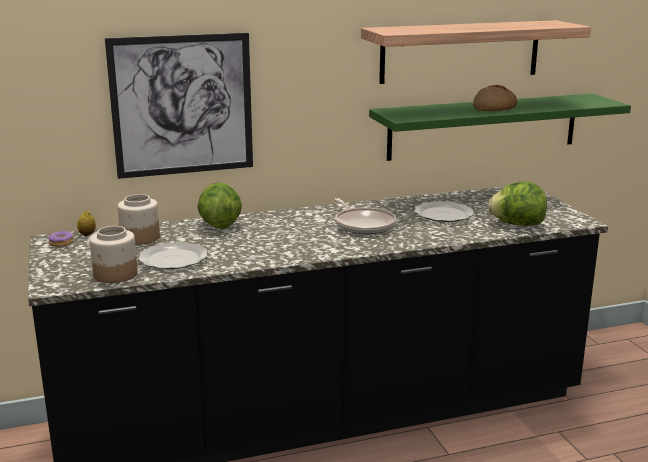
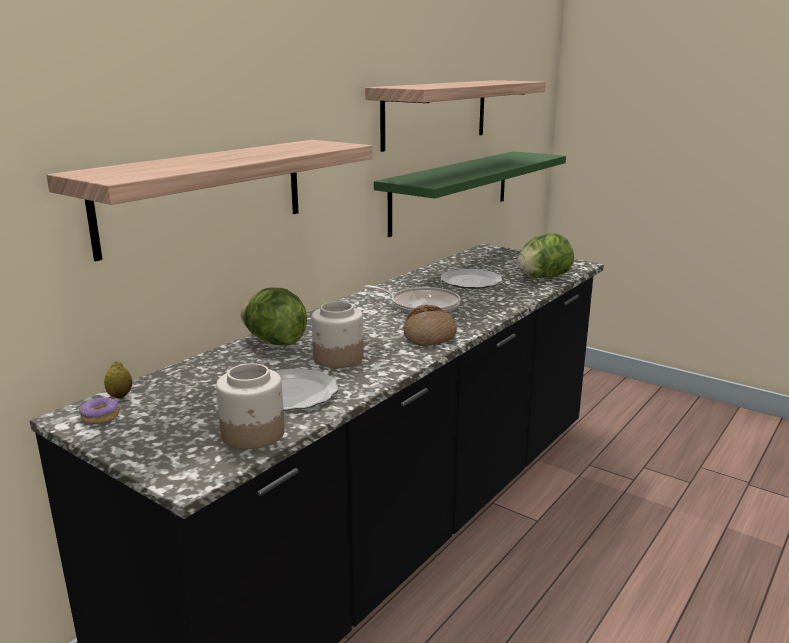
camera: 35 degrees left, 0 degrees up
picture [105,33,253,179] -> shelf [46,140,372,261]
jar [118,194,160,245] -> jar moved to [312,301,363,368]
bread [473,85,517,111] -> bread moved to [403,305,457,346]

